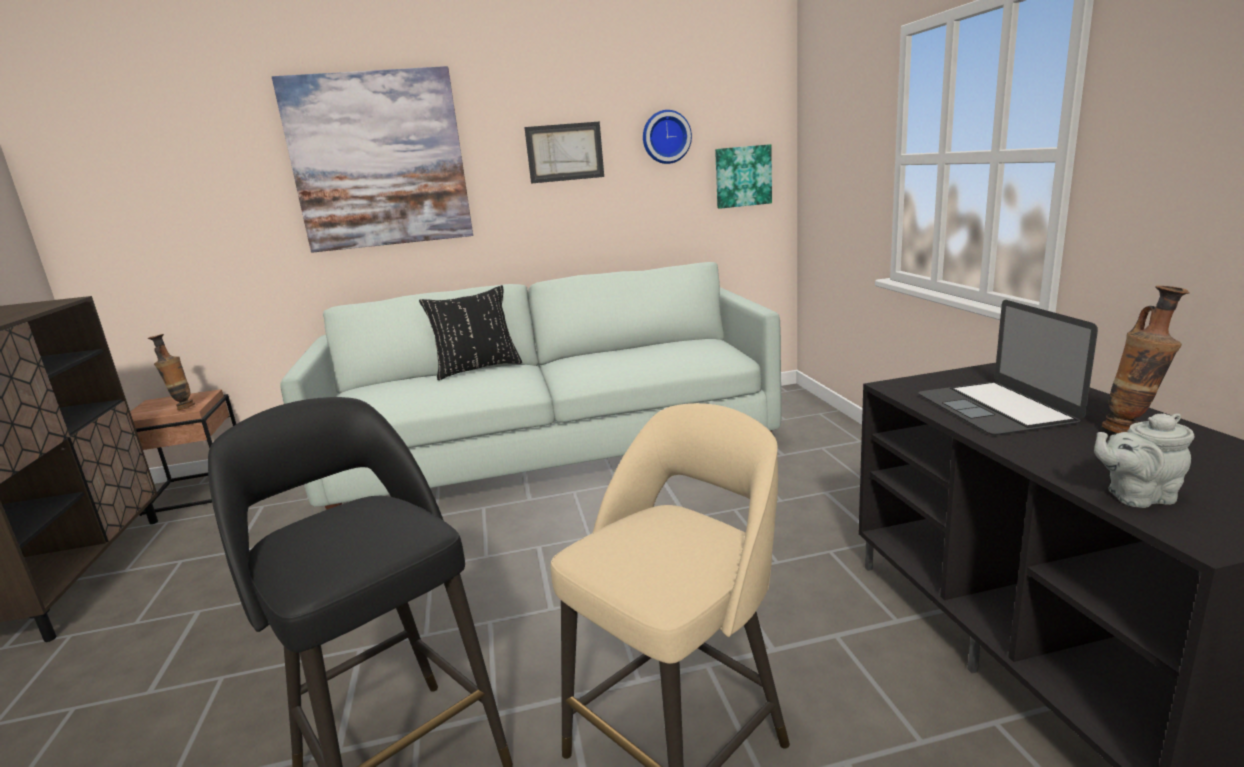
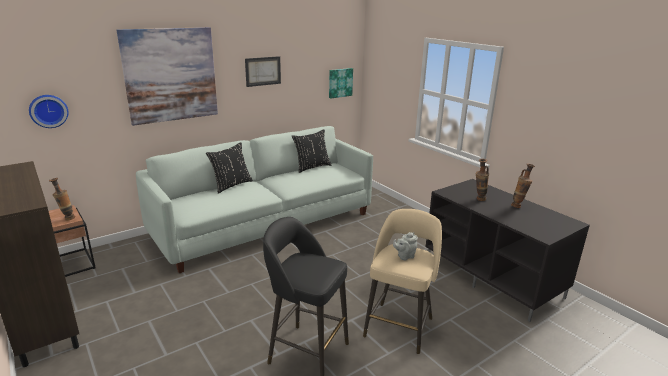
camera: 25 degrees left, 5 degrees up
wall clock [643,110,692,164] -> wall clock moved to [29,95,69,128]
laptop [918,300,1098,435] -> vase [476,159,489,201]
grey teapot [1094,413,1195,508] -> grey teapot moved to [393,232,418,260]
none -> black pillow [292,129,332,173]

